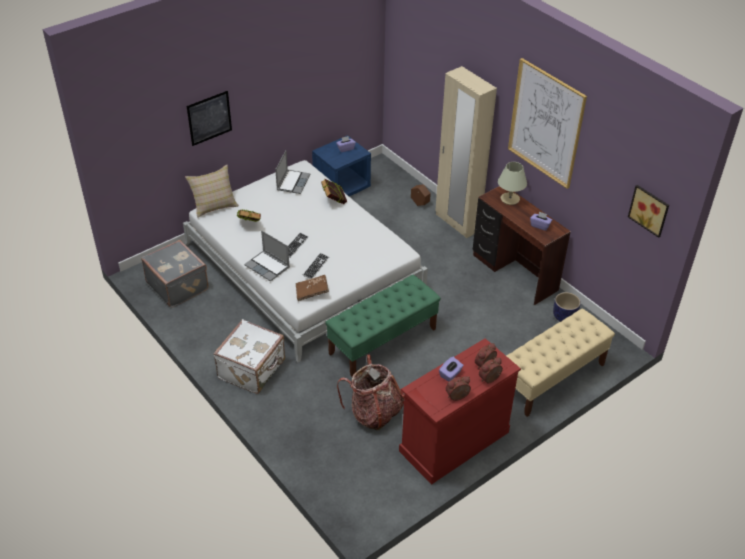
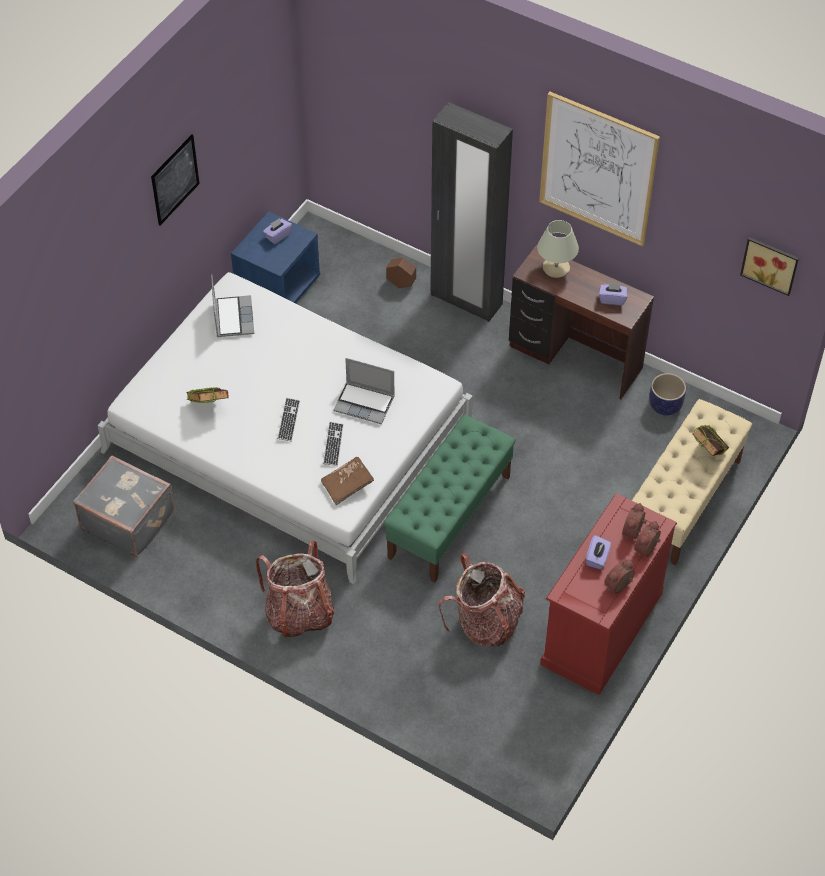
camera: 20 degrees left, 10 degrees up
beige pillow [185,165,239,218] -> none
picture [187,91,232,146] -> picture moved to [151,135,200,226]
white suitcase [213,319,285,394] -> backpack [256,540,335,639]
laptop [244,230,289,282] -> laptop moved to [333,358,395,424]
book [321,179,347,204] -> book moved to [692,425,729,456]
beige wardrobe [435,66,497,238] -> black wardrobe [430,102,513,322]

